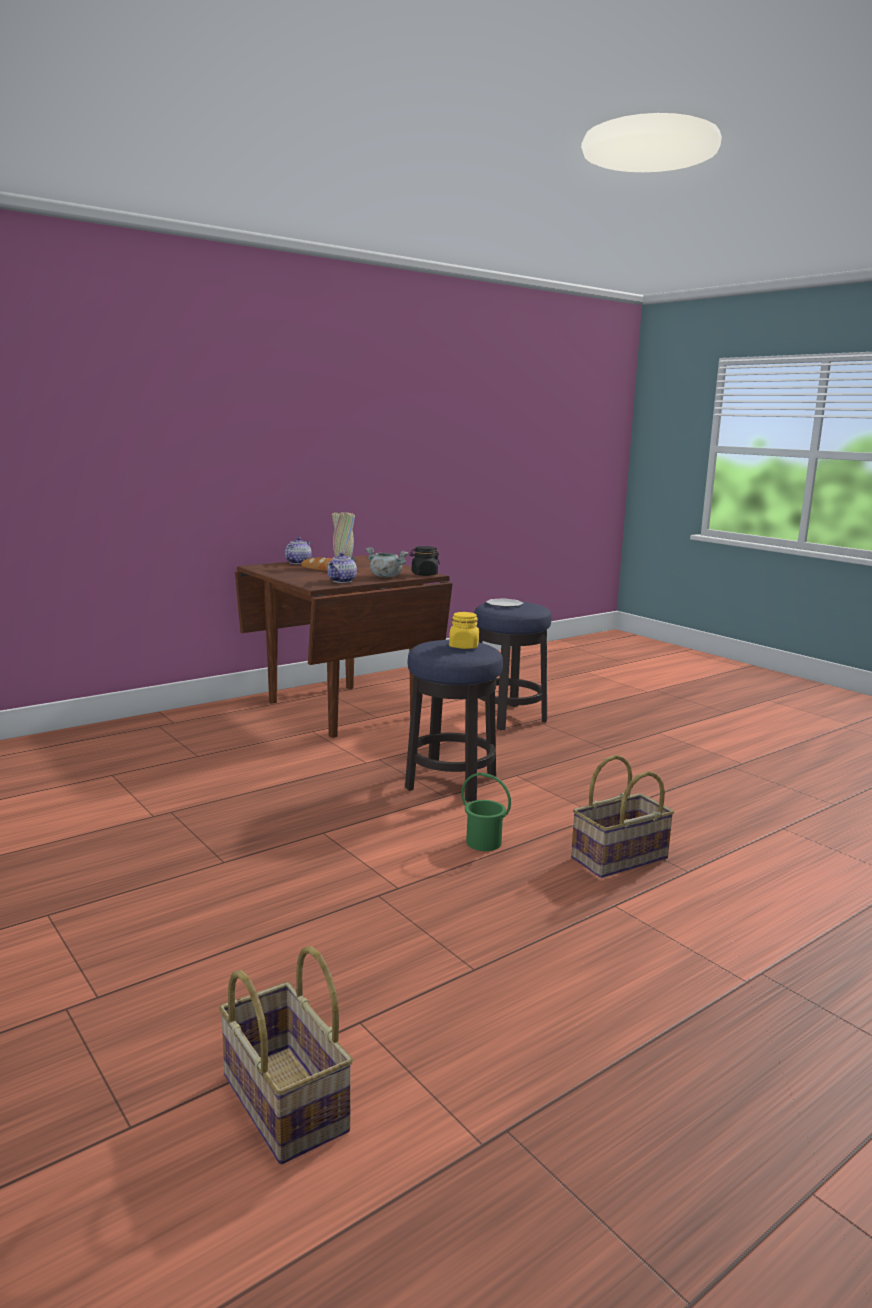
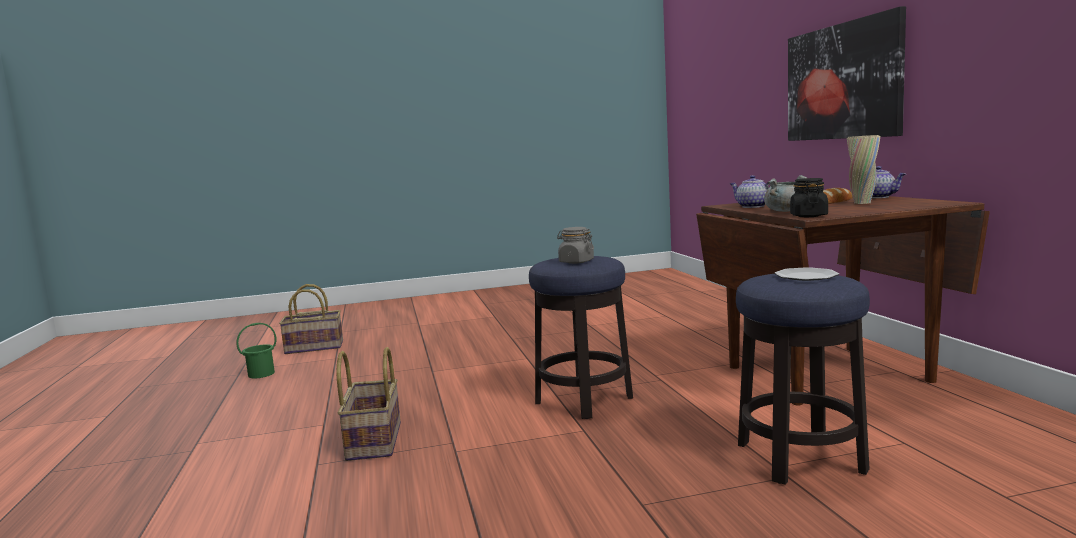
camera: 115 degrees right, 5 degrees down
yellow jar [449,612,479,649] -> grey jar [557,227,594,264]
green bucket [461,773,511,851] -> green bucket moved to [236,323,276,378]
none -> picture [788,6,906,141]

